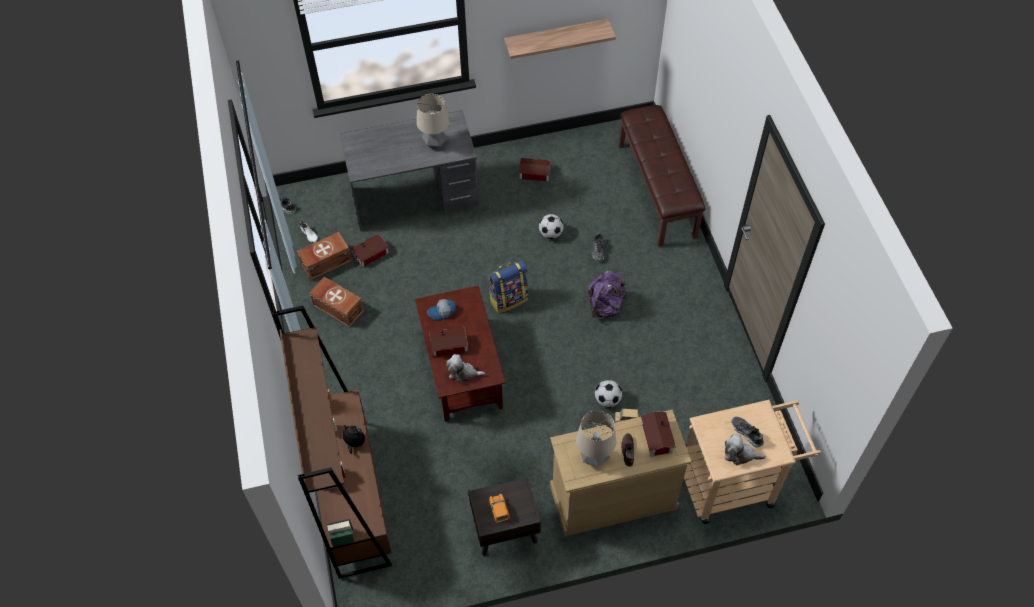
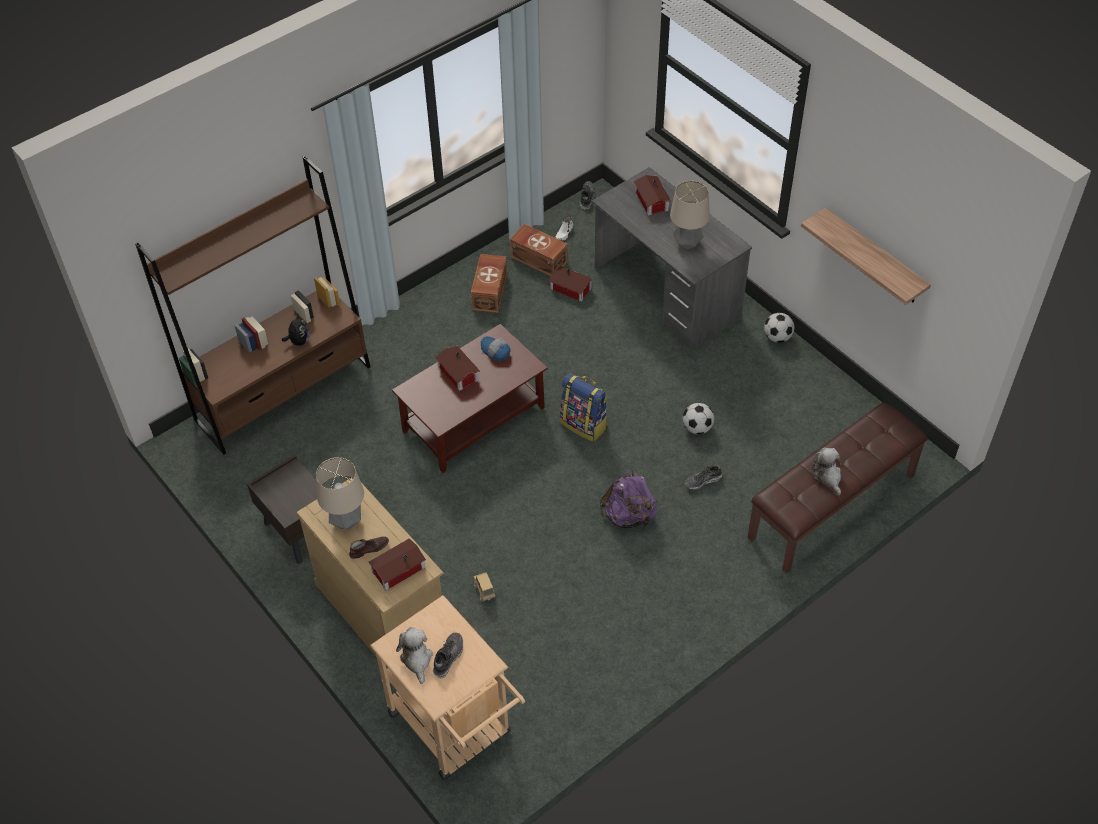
camera: 65 degrees right, 5 degrees down
plush toy [446,354,485,383] -> plush toy moved to [812,448,841,495]
orange toy car [489,494,510,523] -> none
toy house [519,158,551,181] -> toy house moved to [633,175,671,216]
football [595,380,622,407] -> football moved to [764,313,794,343]

